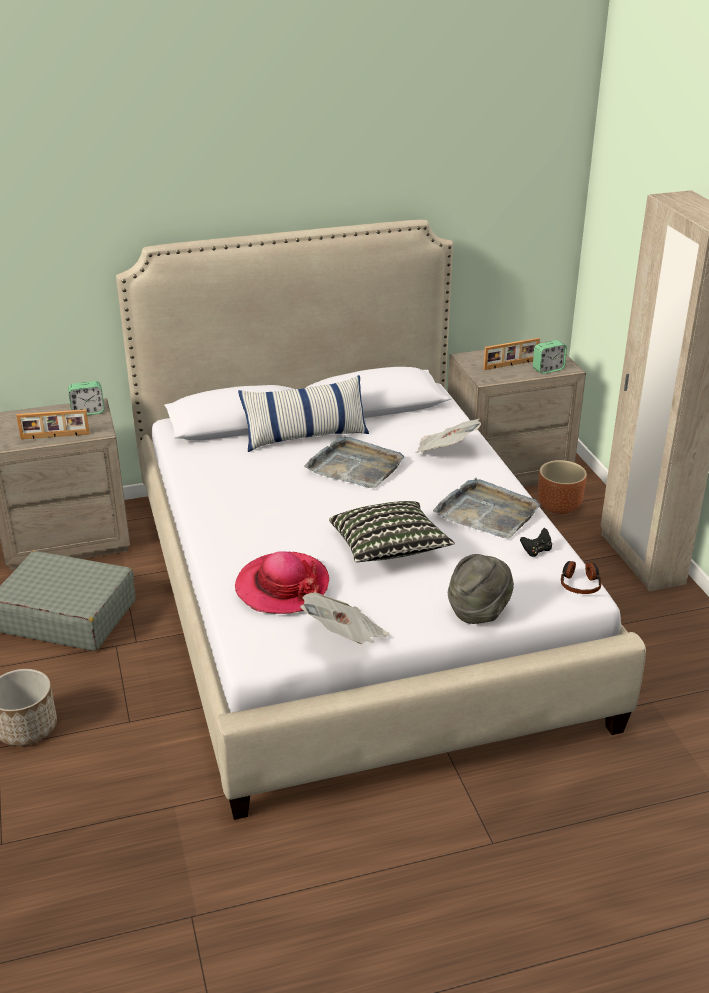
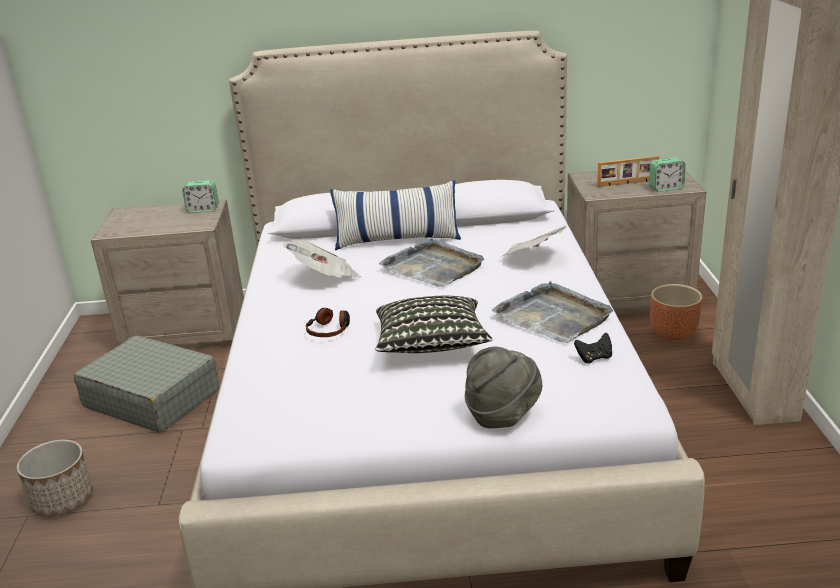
camera: 15 degrees right, 5 degrees down
picture frame [16,409,90,439] -> none
hat [235,551,329,614] -> none
newspaper [300,592,389,644] -> newspaper moved to [283,241,361,278]
headphones [561,561,602,594] -> headphones moved to [306,308,350,337]

